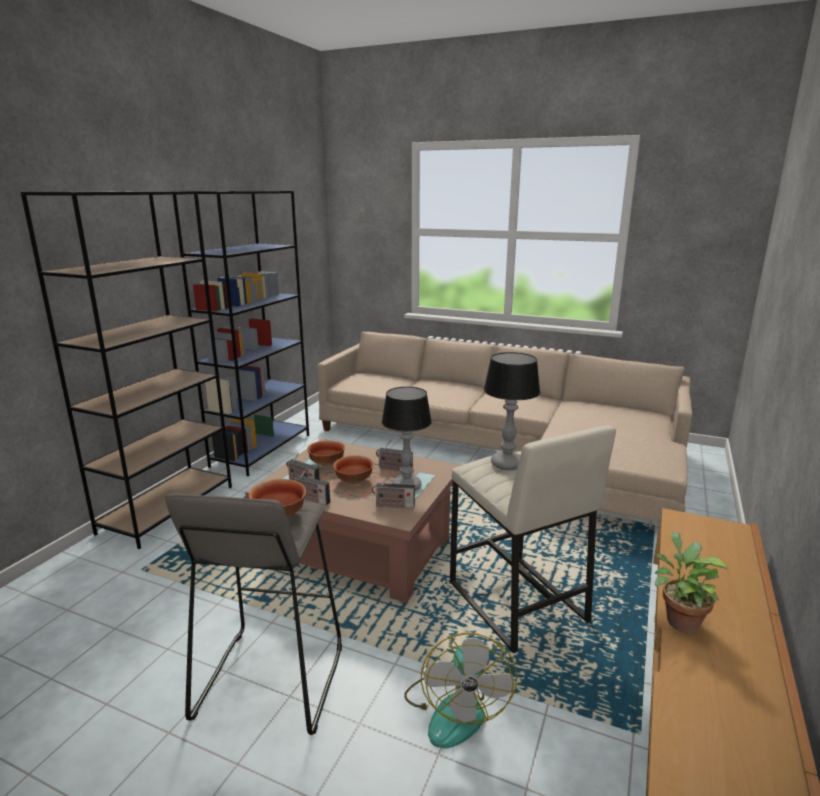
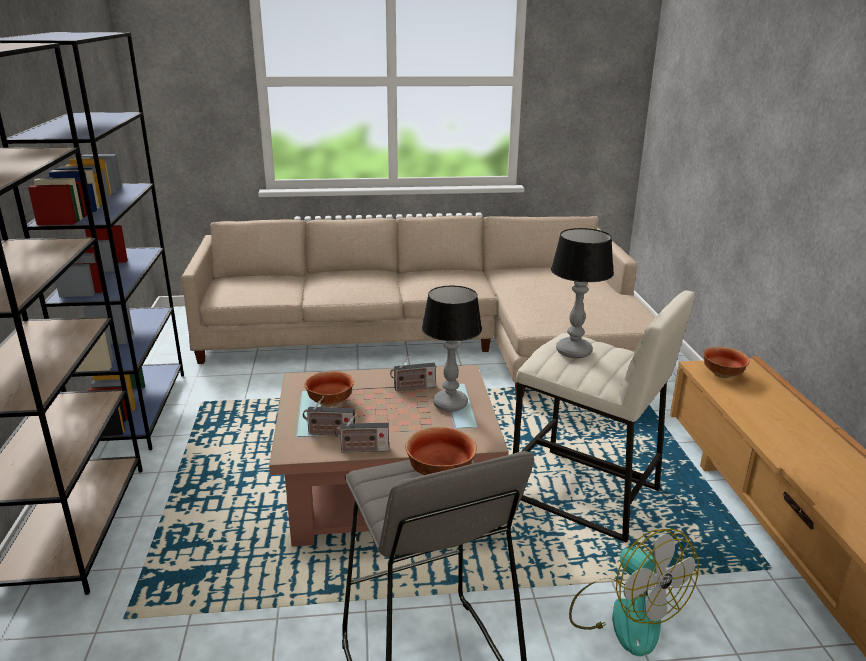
camera: 30 degrees left, 5 degrees up
bowl [333,455,374,484] -> bowl moved to [703,347,750,378]
radio [372,474,415,509] -> none
potted plant [655,532,729,633] -> none

